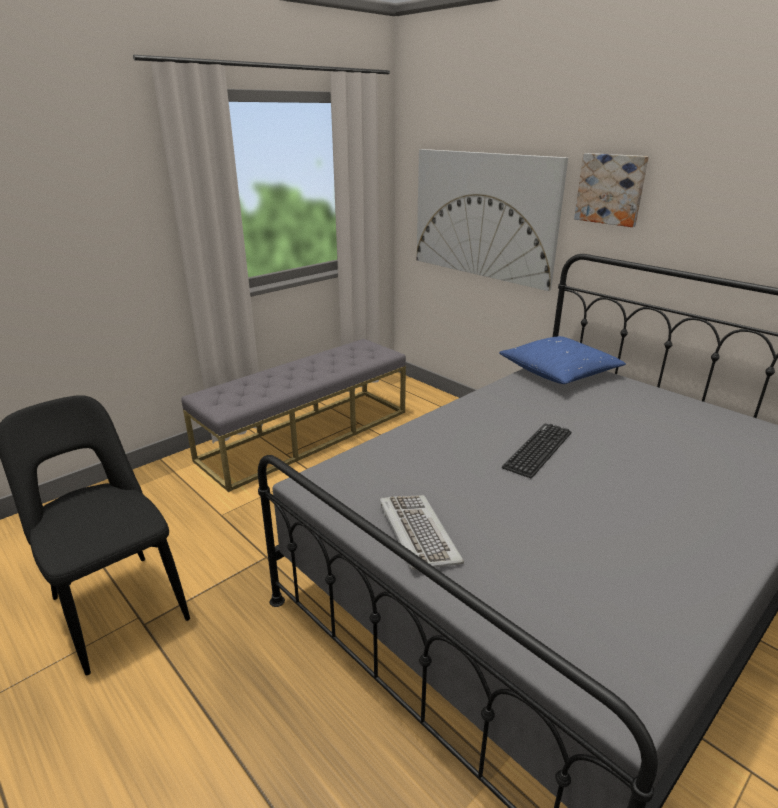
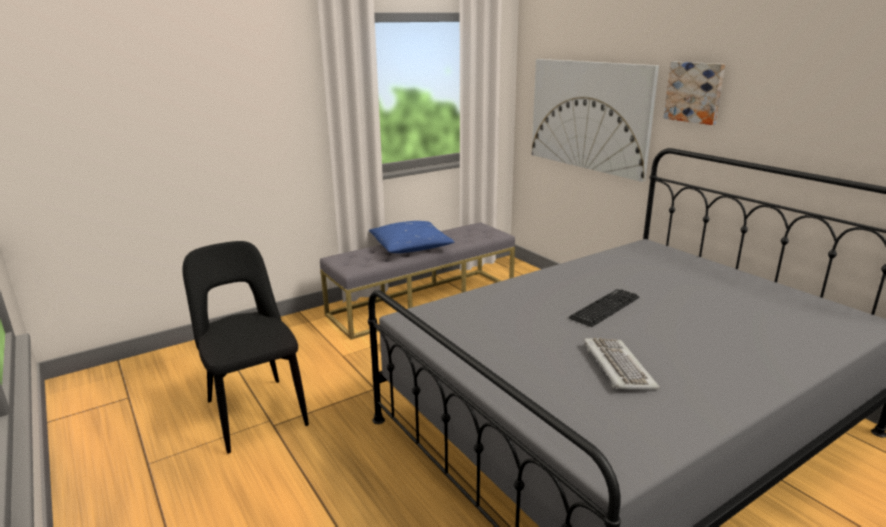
camera: 10 degrees right, 5 degrees down
keyboard [379,495,464,570] -> keyboard moved to [583,338,660,390]
blue pillow [499,336,626,384] -> blue pillow moved to [369,221,455,253]

